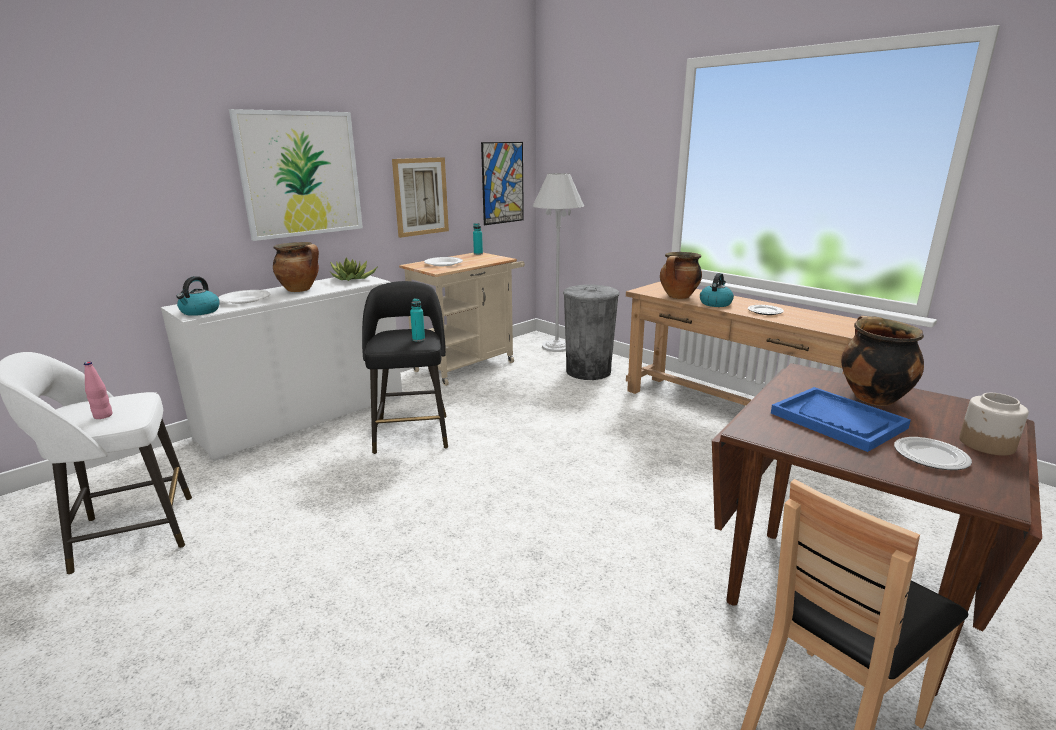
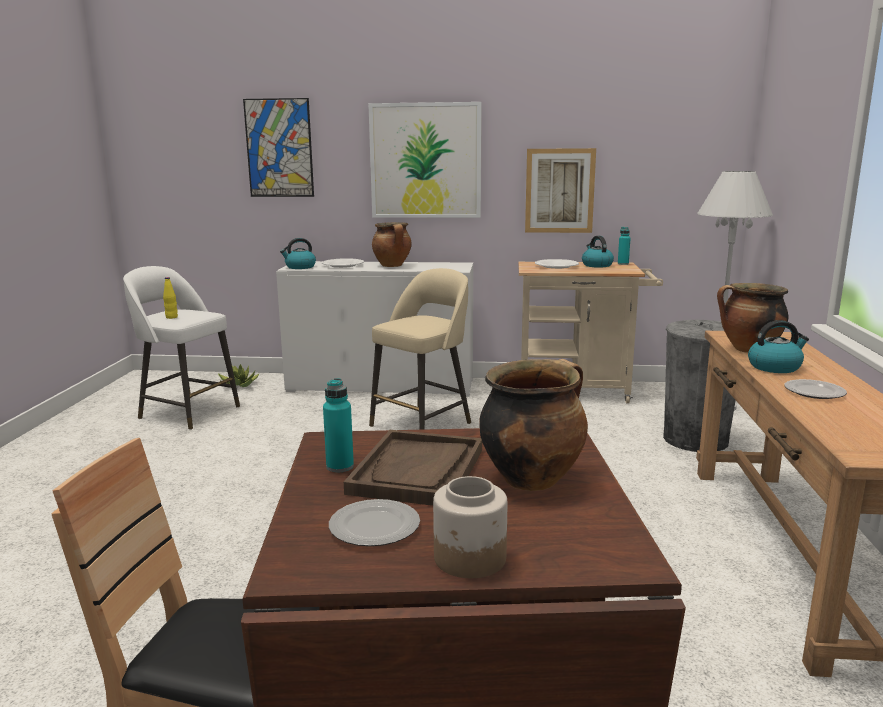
camera: 50 degrees right, 5 degrees down
pink bottle [84,362,112,419] -> yellow bottle [163,277,178,319]
potted plant [330,258,378,281] -> potted plant moved to [218,364,260,387]
black stool [362,281,448,454] -> beige stool [369,268,471,430]
turquoise bottle [410,298,425,342] -> turquoise bottle moved to [323,378,354,472]
picture [481,142,524,225] -> picture moved to [243,98,314,197]
blue tray [771,387,911,452] -> brown tray [344,430,482,506]
none -> kettle [582,236,614,268]

